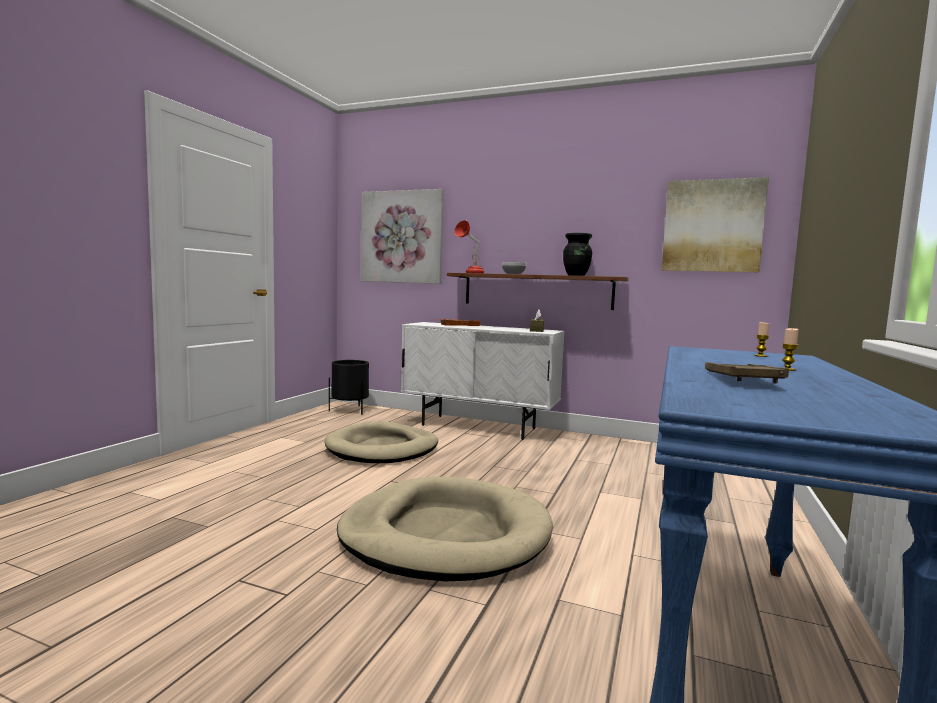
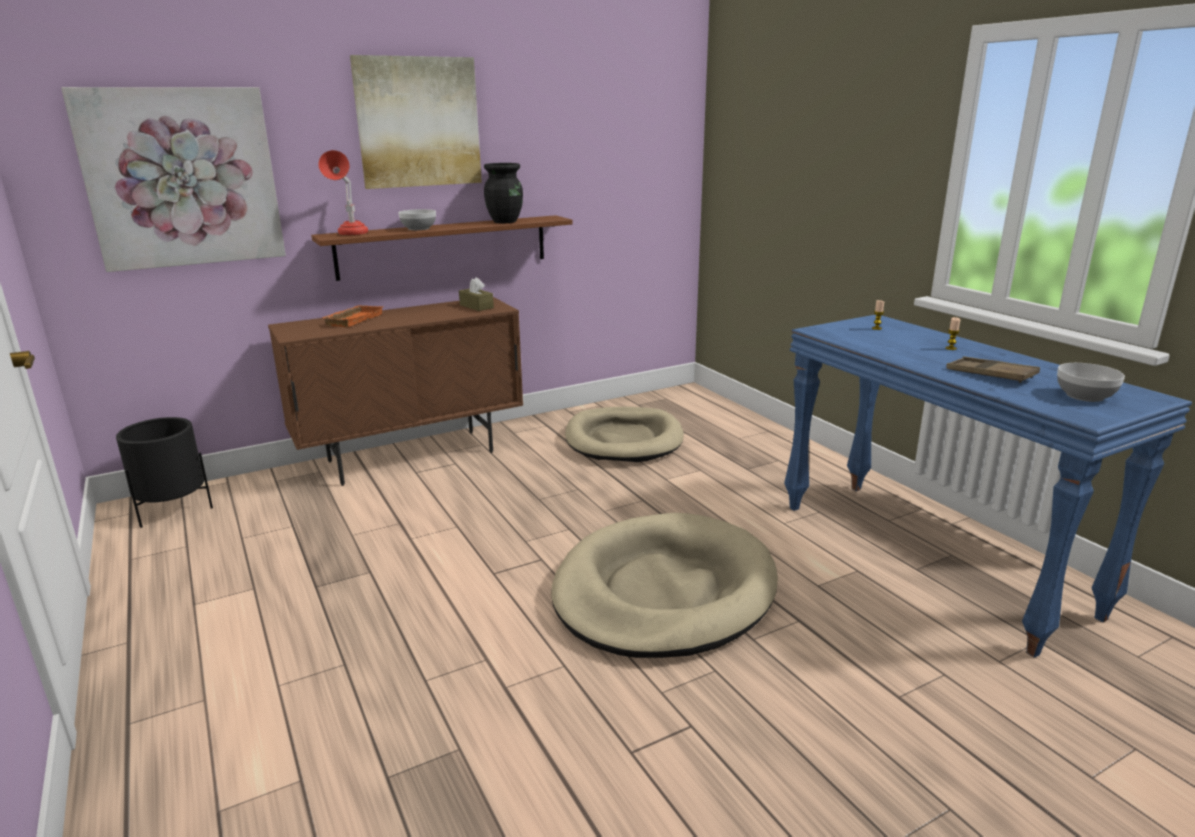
camera: 50 degrees left, 15 degrees up
beige dog bed [325,421,438,463] -> beige dog bed moved to [565,407,684,462]
white cabinet [401,322,565,440] -> brown cabinet [268,297,523,486]
picture [662,177,769,272] -> picture moved to [350,55,482,189]
none -> bowl [1057,363,1125,402]

